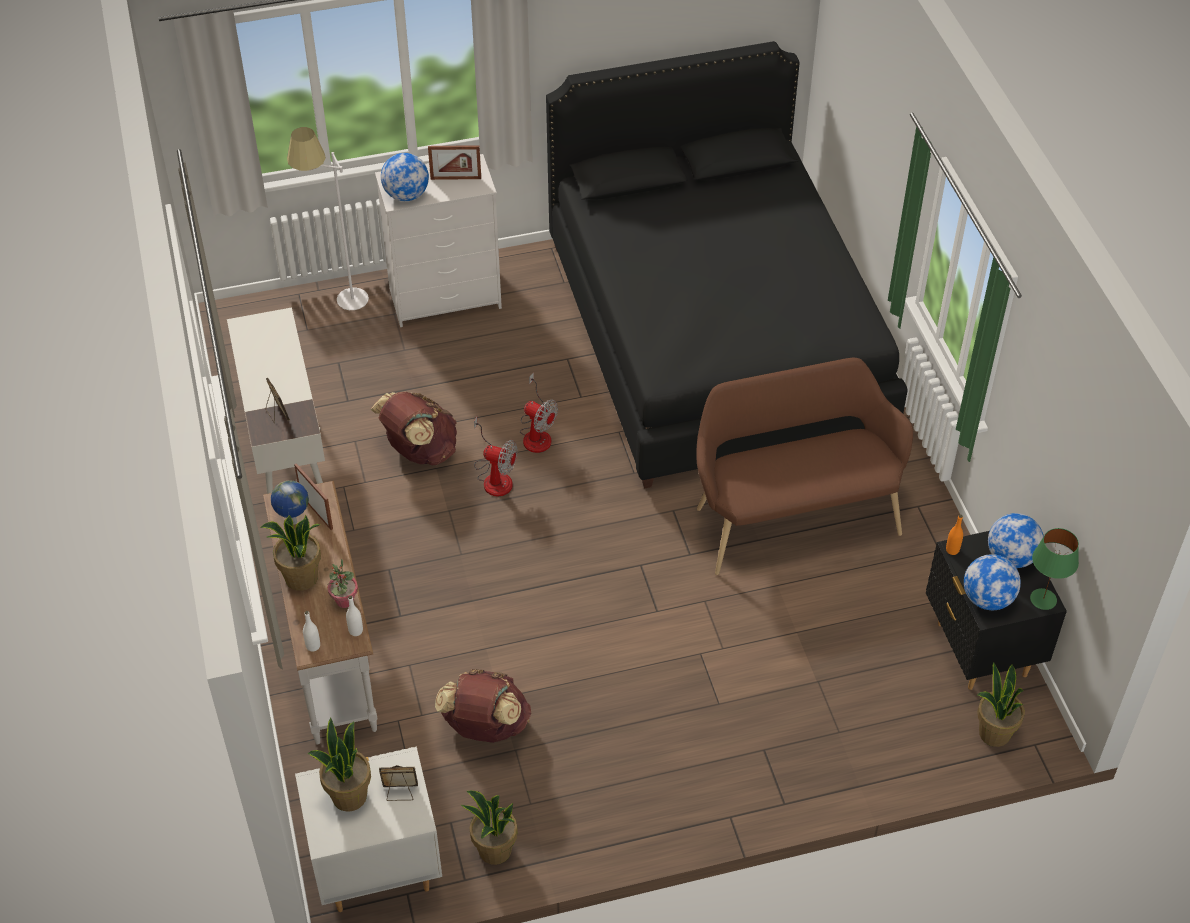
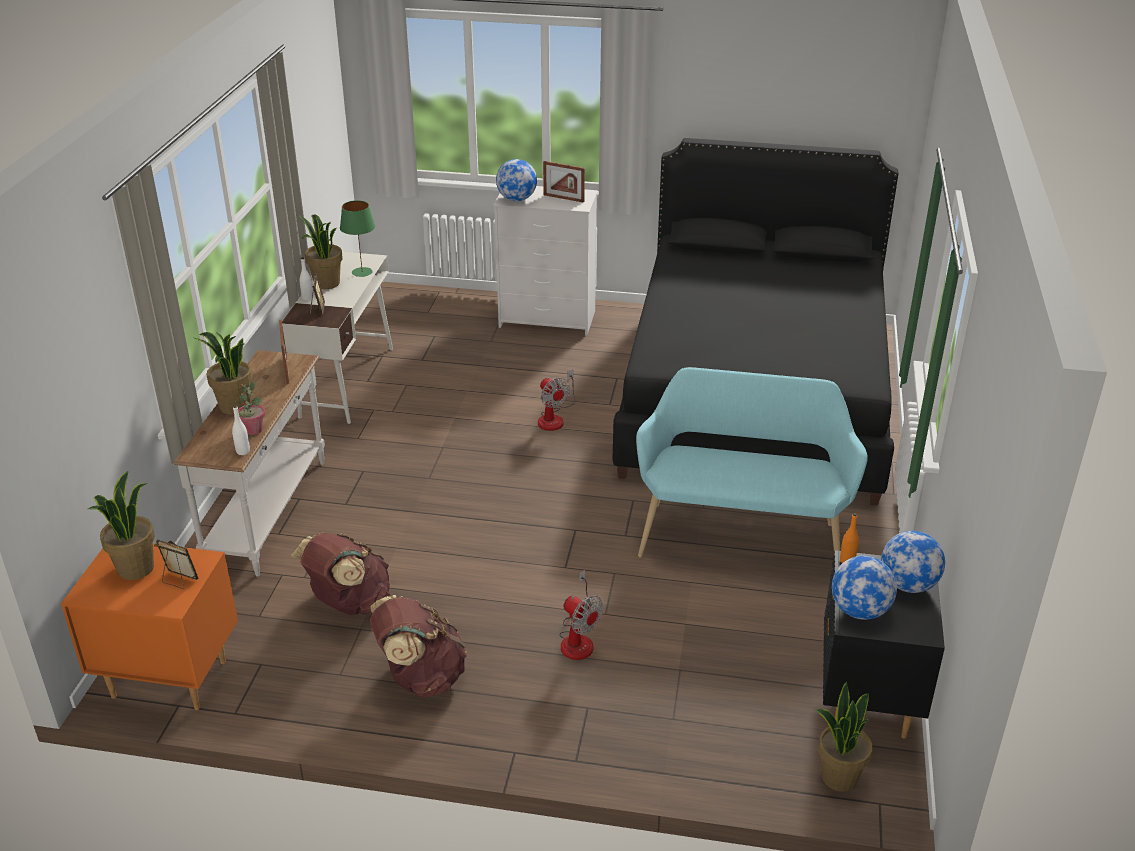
camera: 25 degrees right, 15 degrees down
globe [271,480,309,524] -> none
white floor lamp [287,127,369,310] -> none
white nightstand [295,746,442,912] -> orange nightstand [61,544,238,710]
white bottle [303,611,320,652] -> white bottle moved to [300,257,313,301]
brown backpack [370,392,457,465] -> brown backpack moved to [370,595,467,698]
potted plant [461,790,518,865] -> potted plant moved to [299,214,343,289]
fan [474,417,517,497] -> fan moved to [559,570,603,660]
brown bench [696,358,913,575] -> turquoise bench [636,367,868,557]
green table lamp [1030,528,1079,610] -> green table lamp moved to [340,200,375,277]

